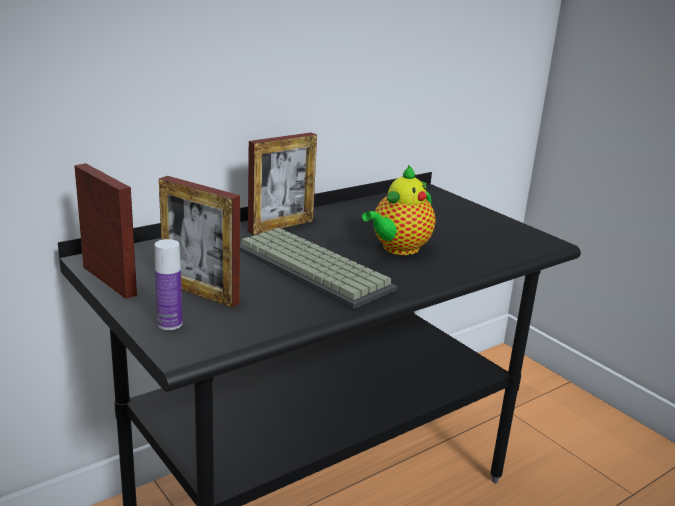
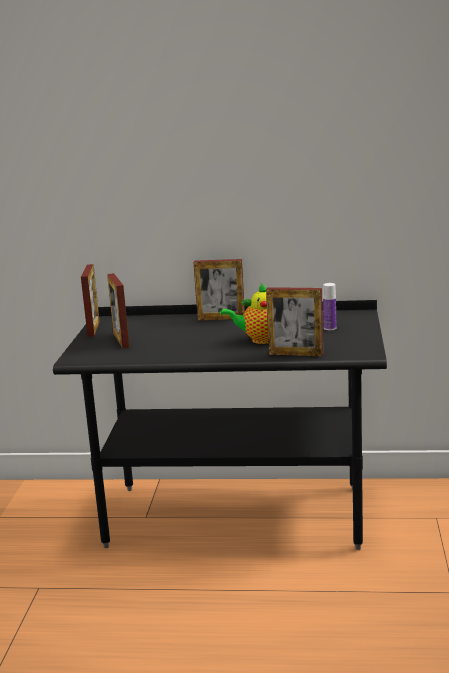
camera: 45 degrees right, 5 degrees down
bottle [155,239,182,330] -> bottle moved to [323,283,336,330]
keyboard [240,228,397,309] -> none
none -> picture frame [266,287,323,357]

